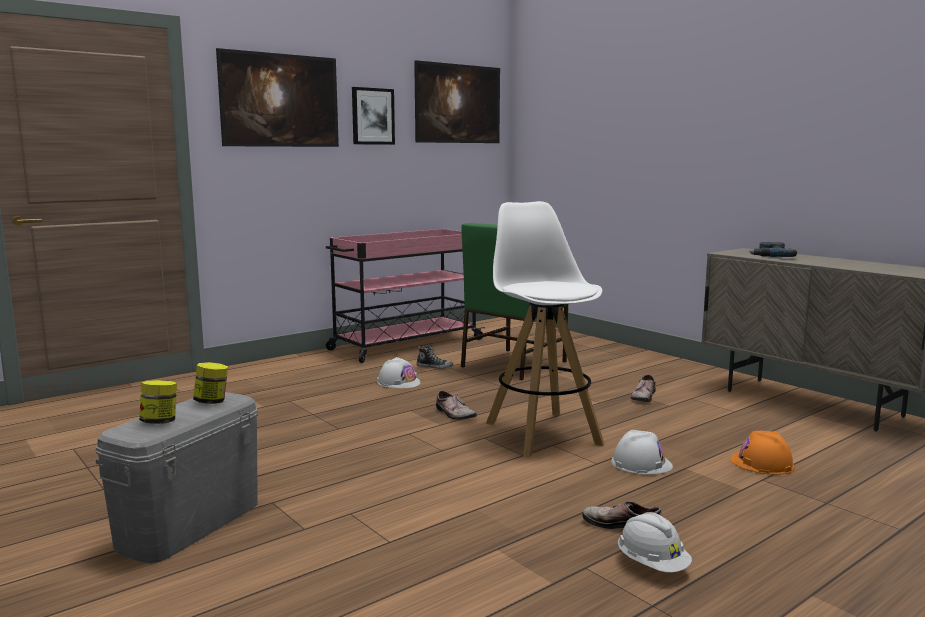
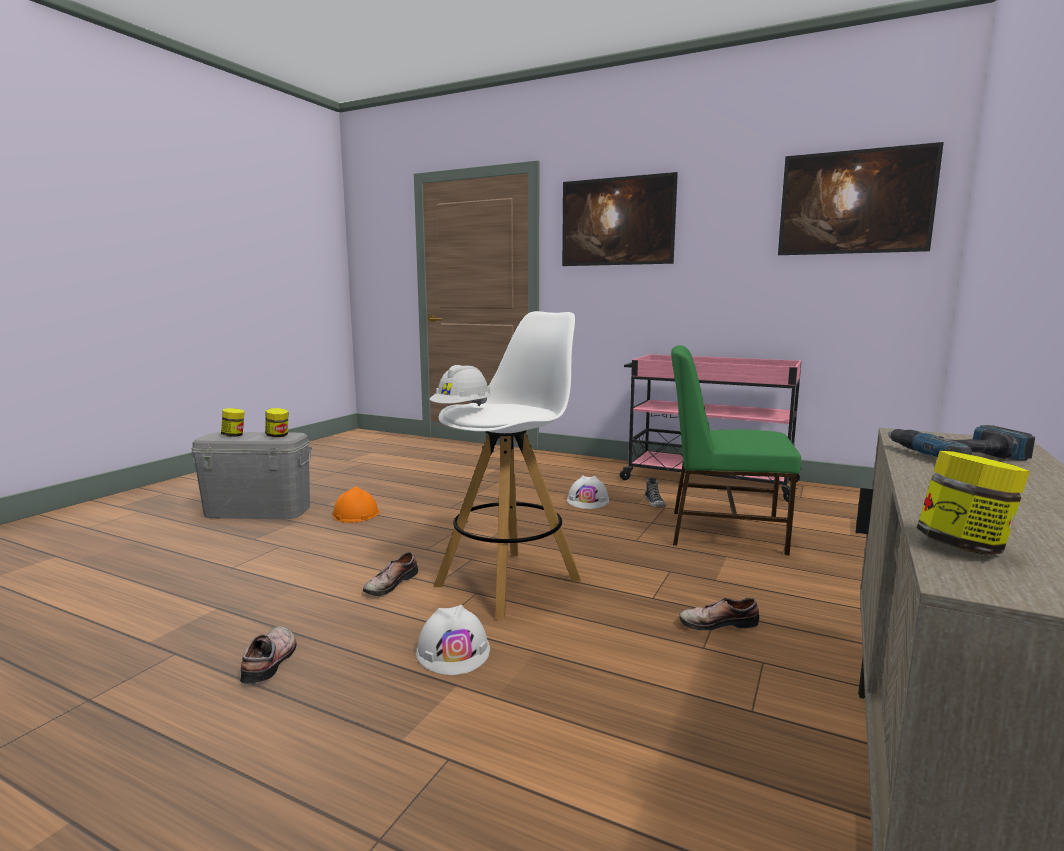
camera: 65 degrees right, 0 degrees up
picture [352,87,395,145] -> none
shoe [436,391,477,420] -> shoe moved to [363,552,418,596]
white hard hat [618,512,692,573] -> white hard hat moved to [429,365,491,406]
orange hard hat [730,431,795,475] -> orange hard hat moved to [333,486,380,523]
none -> jar [917,451,1030,555]

